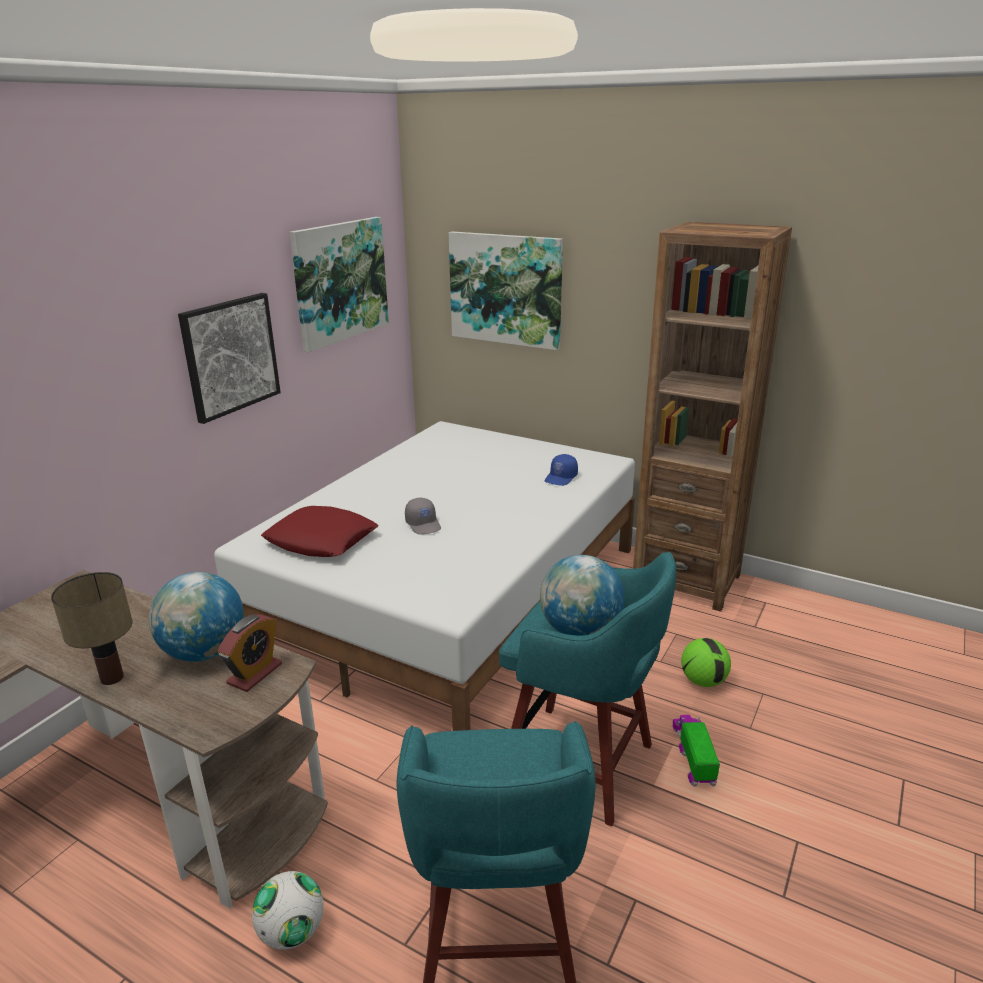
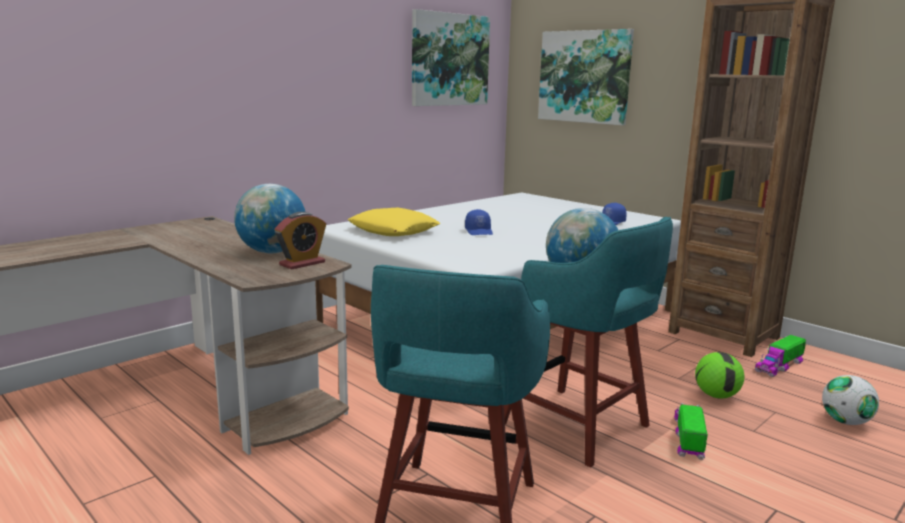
camera: 15 degrees right, 10 degrees down
table lamp [51,572,133,685] -> none
picture [178,293,281,424] -> none
football [252,871,323,950] -> football moved to [822,375,879,425]
red pillow [261,506,378,557] -> yellow pillow [348,207,441,236]
grey cap [405,498,441,535] -> blue cap [465,209,493,235]
none -> toy truck [755,335,806,377]

